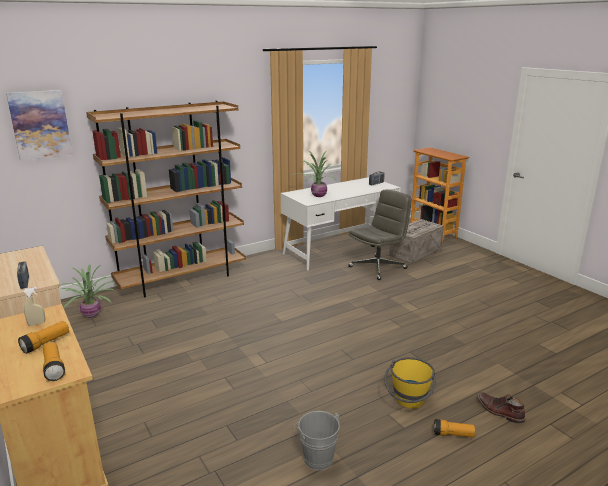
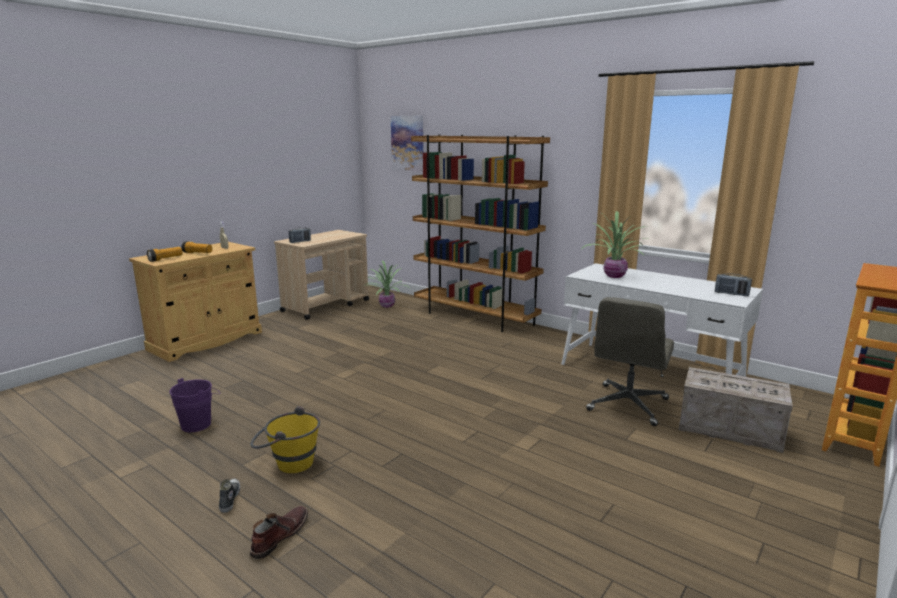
camera: 70 degrees right, 5 degrees down
grey bucket [294,411,340,470] -> purple bucket [169,378,217,432]
grey office chair [348,189,412,280] -> grey office chair turned 90 degrees clockwise [586,297,674,426]
flashlight [434,419,475,438] -> shoe [219,478,240,513]

